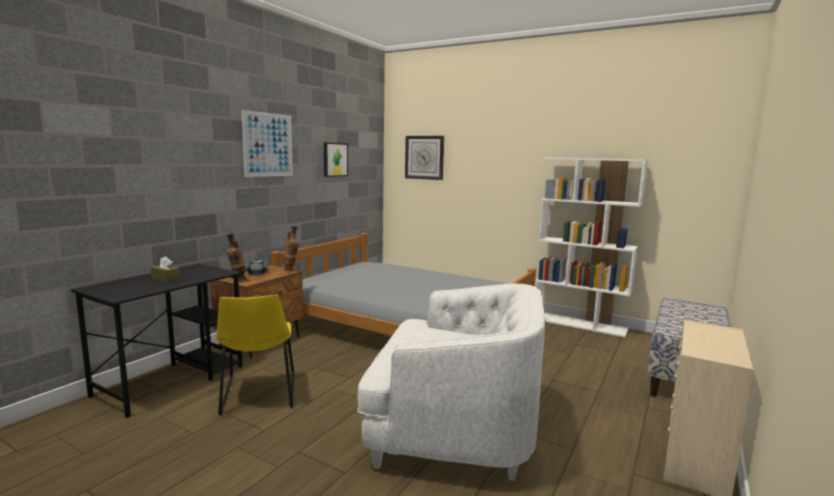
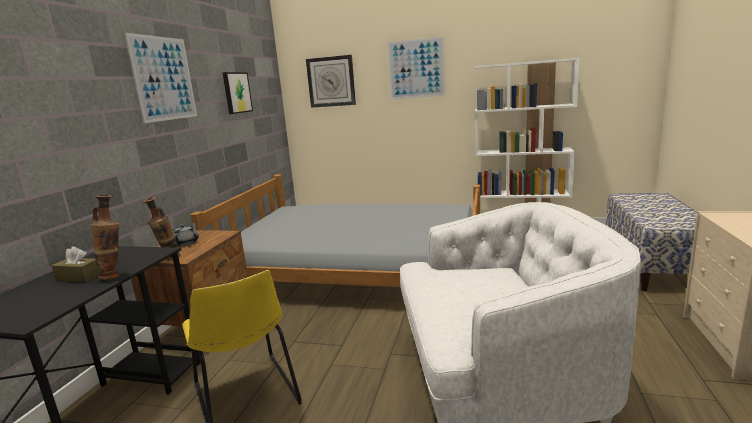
camera: 15 degrees left, 5 degrees up
vase [284,226,299,272] -> vase moved to [91,195,120,280]
none -> picture [388,36,445,99]

